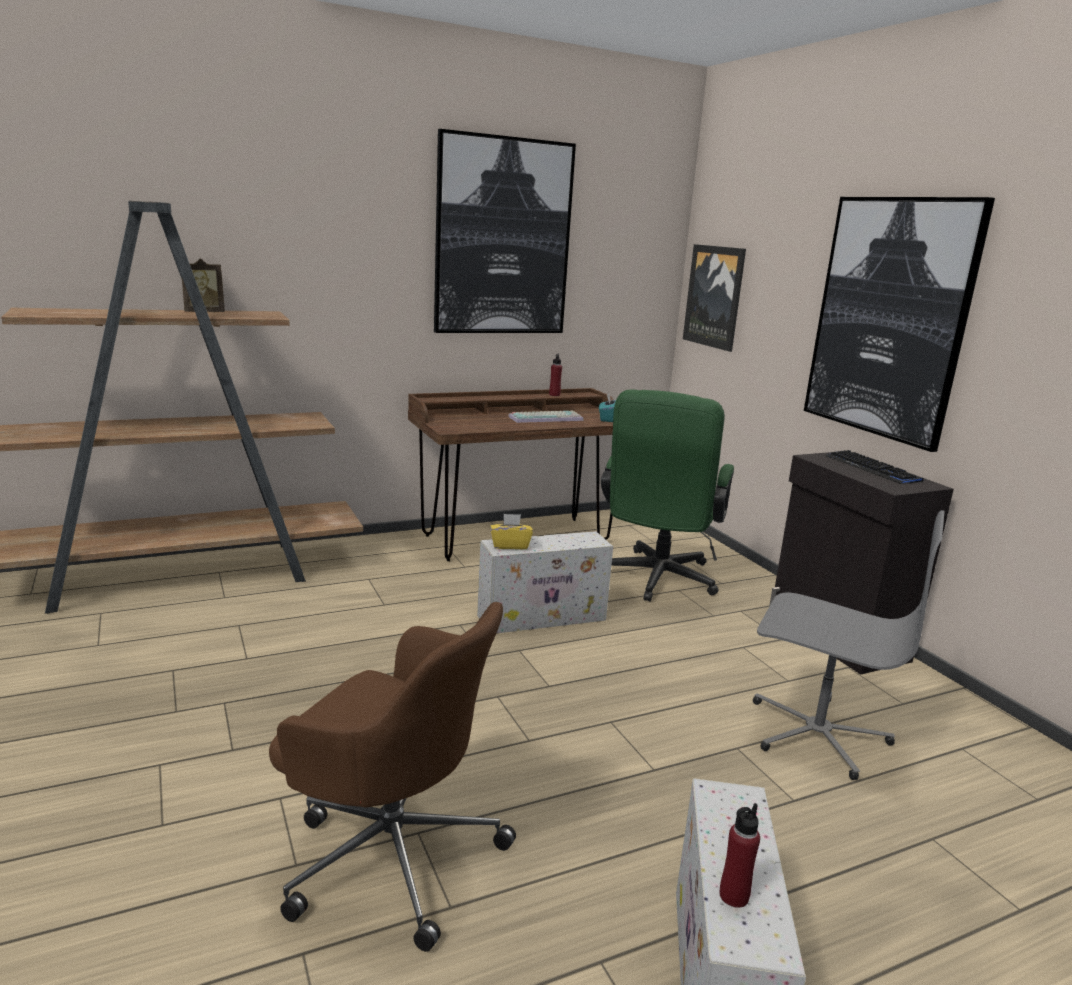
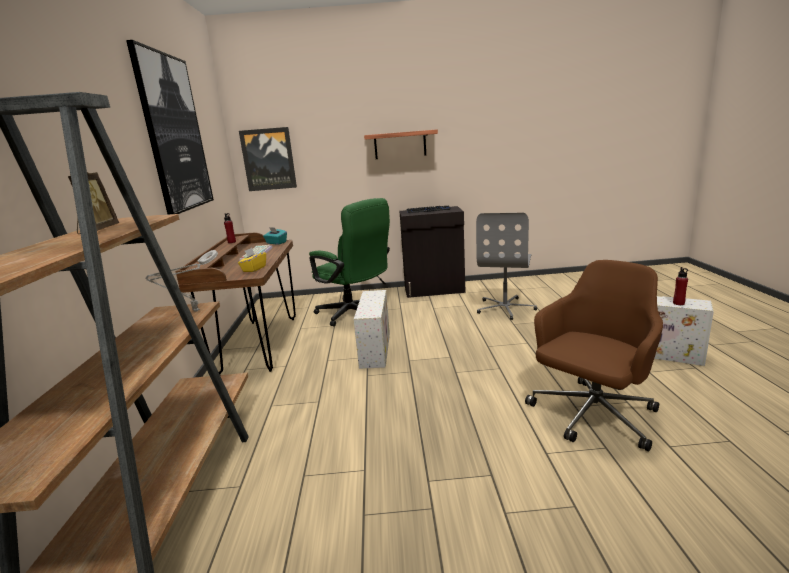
camera: 65 degrees left, 0 degrees up
yellow tissue box [490,514,533,549] -> yellow tissue box moved to [238,248,266,272]
grey office chair [753,510,945,780] -> grey office chair turned 150 degrees clockwise [476,213,537,320]
picture [804,197,995,452] -> shelf [364,129,438,159]
none -> grey table lamp [145,250,218,312]

